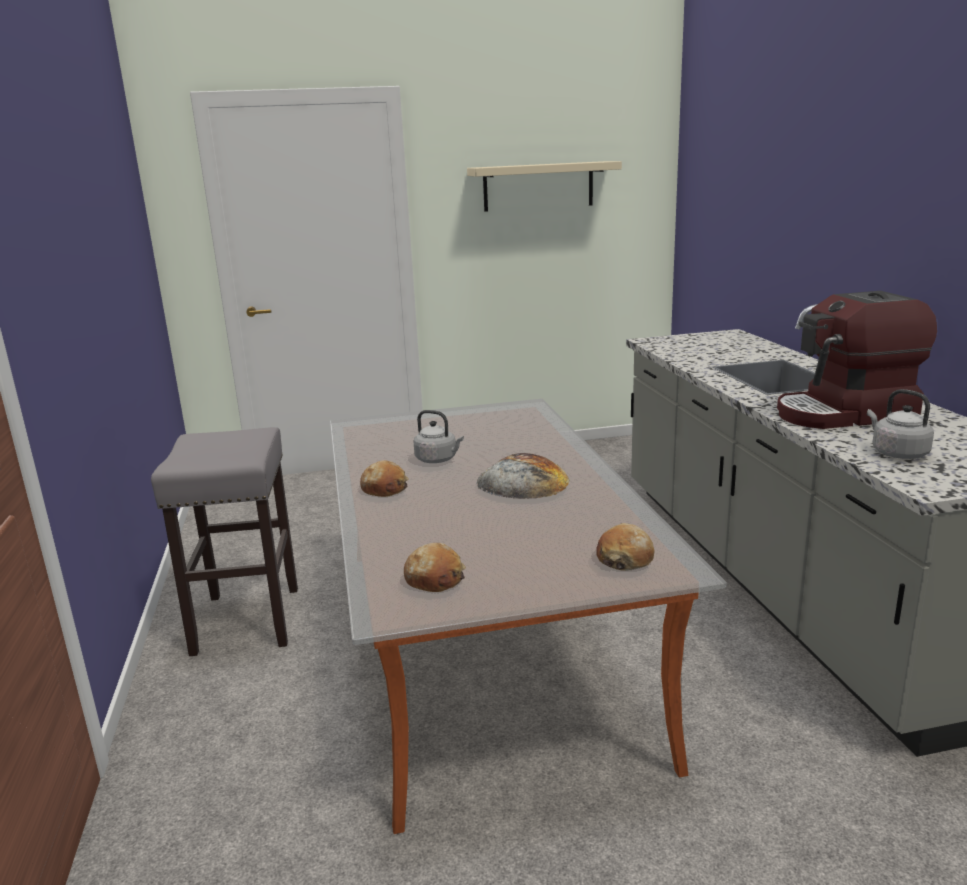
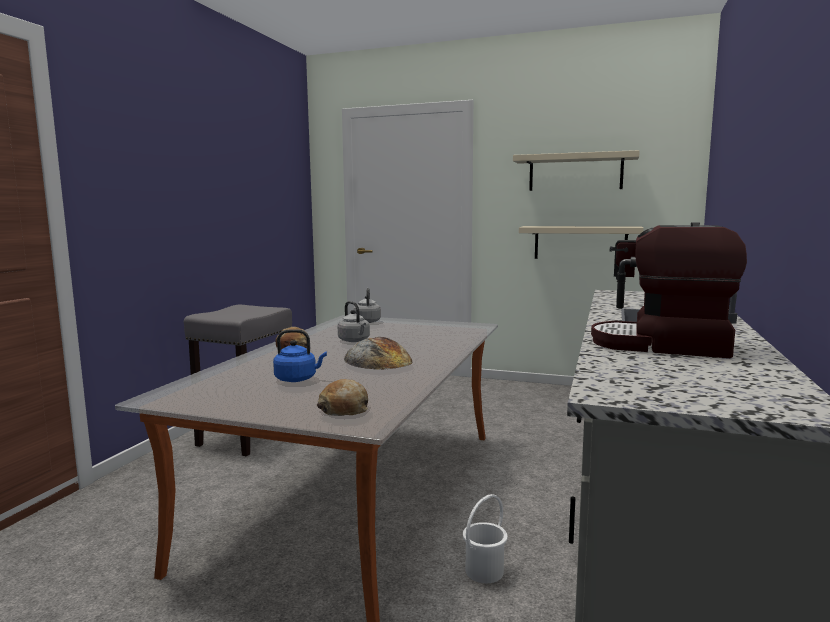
camera: 30 degrees right, 10 degrees down
bread [404,543,466,592] -> none
grey kettle [867,389,934,459] -> grey kettle moved to [353,288,381,323]
none -> blue kettle [273,329,327,382]
none -> white bucket [463,494,508,583]
none -> beige shelf [519,226,644,259]

